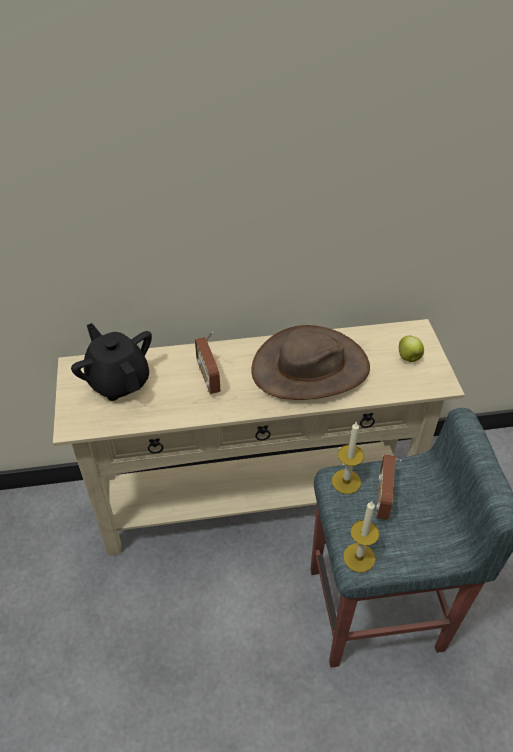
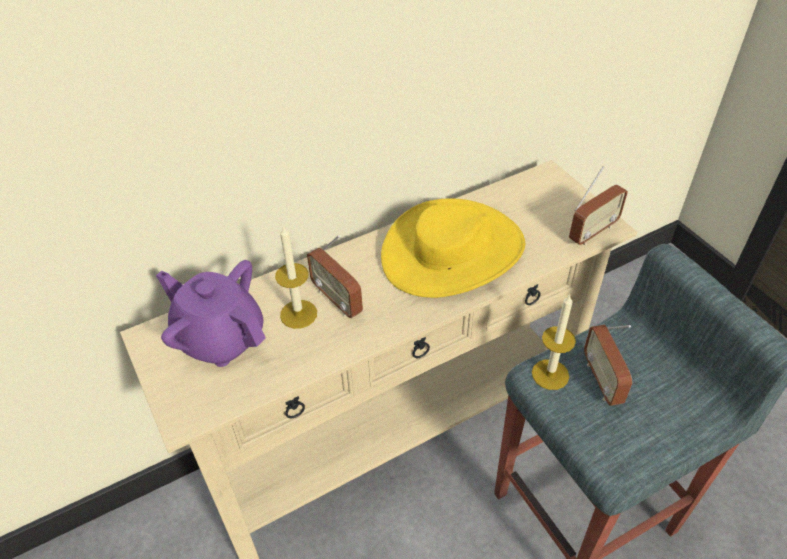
camera: 20 degrees left, 0 degrees up
black teapot [71,323,152,401] -> purple teapot [156,260,266,367]
brown hat [251,325,370,400] -> yellow hat [381,198,525,298]
candle [343,501,379,572] -> candle moved to [275,226,317,329]
apple [399,336,424,362] -> none
none -> radio [569,166,628,245]

